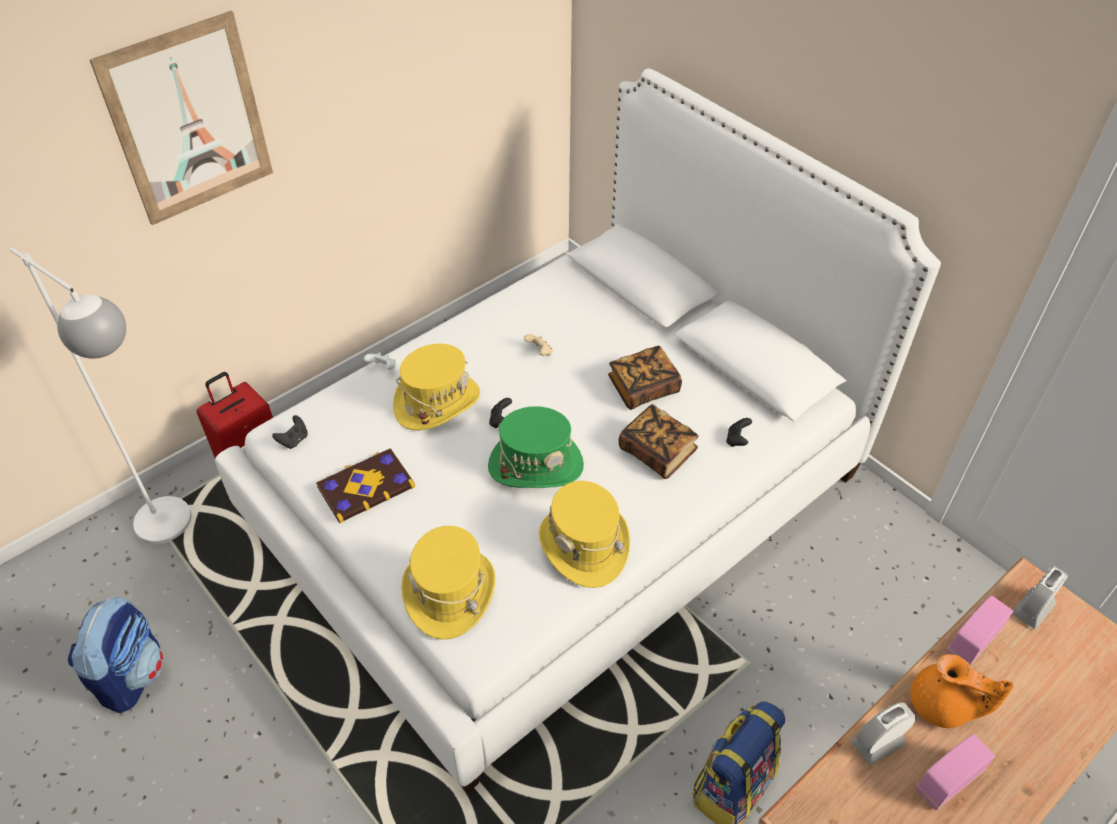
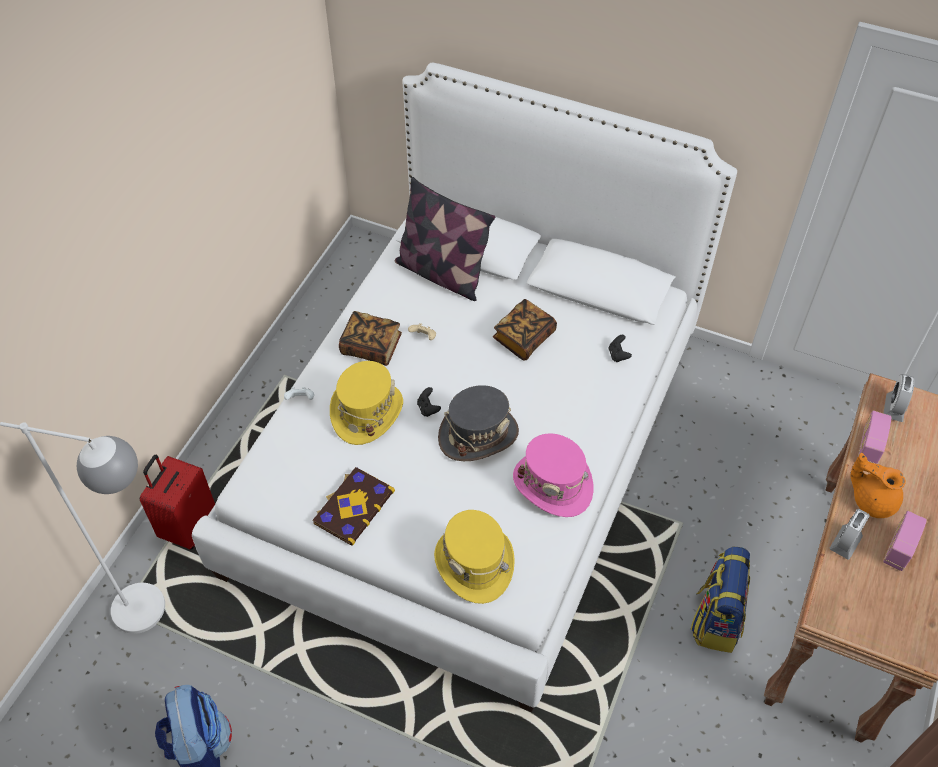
camera: 25 degrees left, 5 degrees up
picture [90,11,273,225] -> none
black game controller [272,415,308,449] -> none
green hat [488,406,584,488] -> grey hat [438,385,519,461]
yellow hat [539,481,630,588] -> pink hat [513,434,594,517]
book [619,404,698,479] -> book moved to [339,311,402,366]
orange teapot [910,654,1014,728] -> orange teapot turned 150 degrees counterclockwise [851,453,906,518]
none -> pillow [395,177,495,301]

